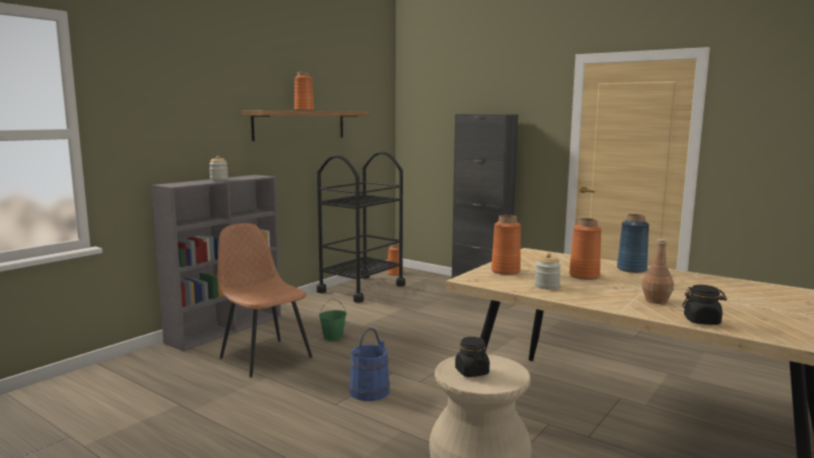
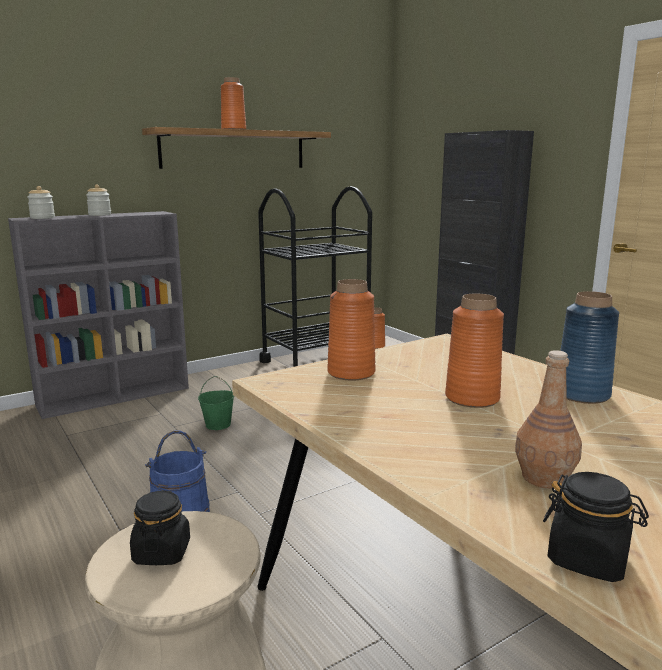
camera: 20 degrees right, 5 degrees up
brown chair [218,223,312,378] -> none
jar [534,253,561,290] -> jar moved to [27,186,55,219]

